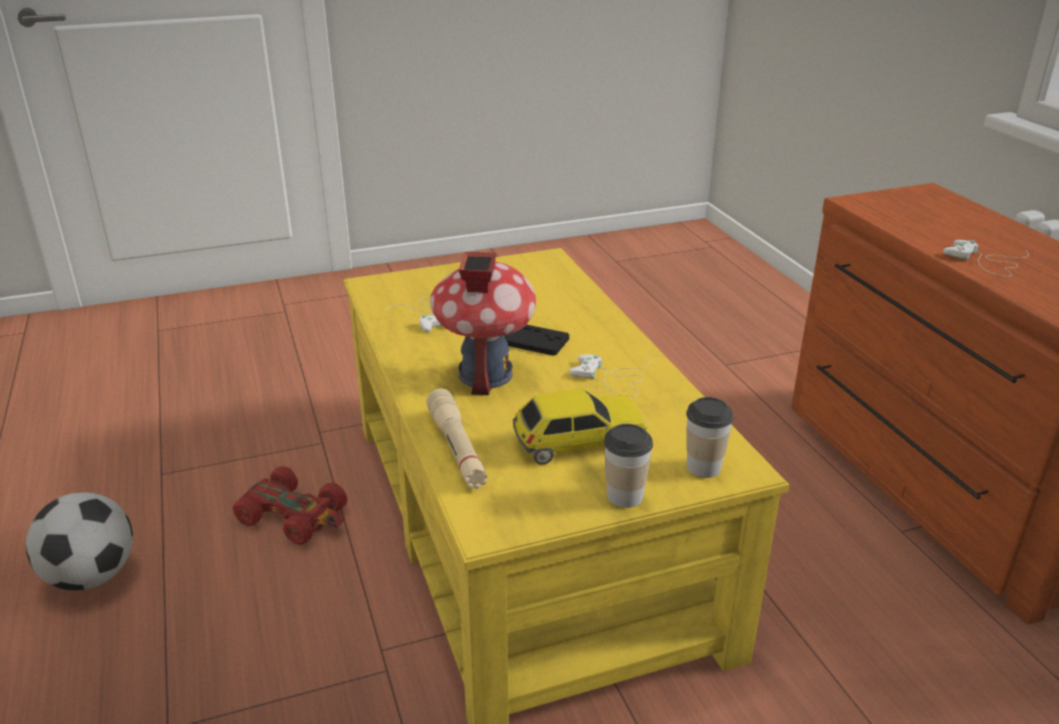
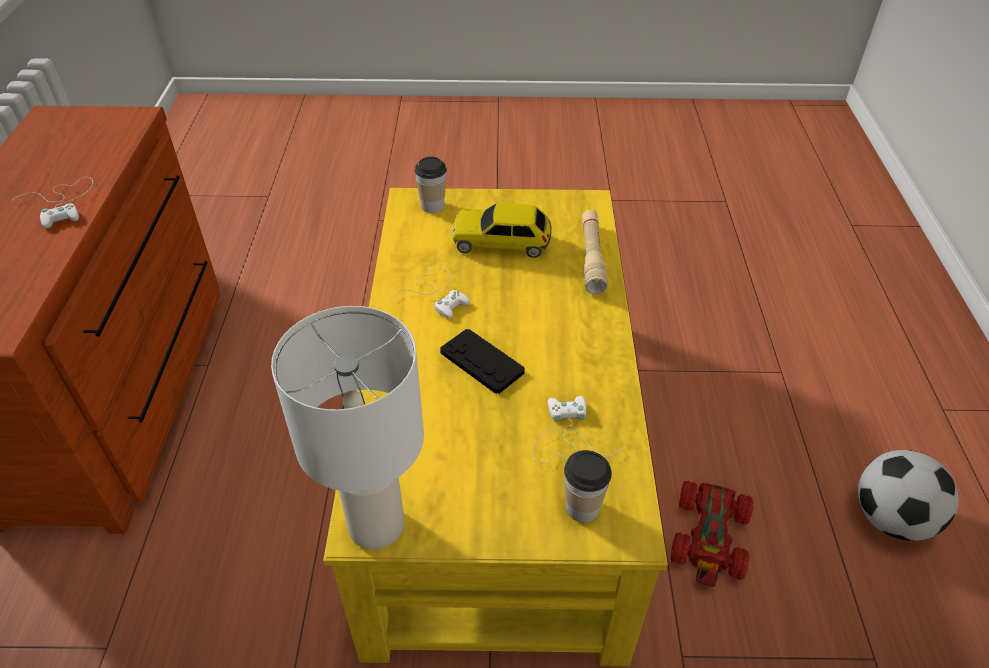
camera: 160 degrees left, 15 degrees up
red toy car [233,466,347,545] -> red toy car turned 120 degrees counterclockwise [671,481,754,587]
toy house [430,252,536,395] -> none
cup [604,424,653,508] -> cup moved to [564,450,612,522]
none -> white table lamp [271,306,424,550]

